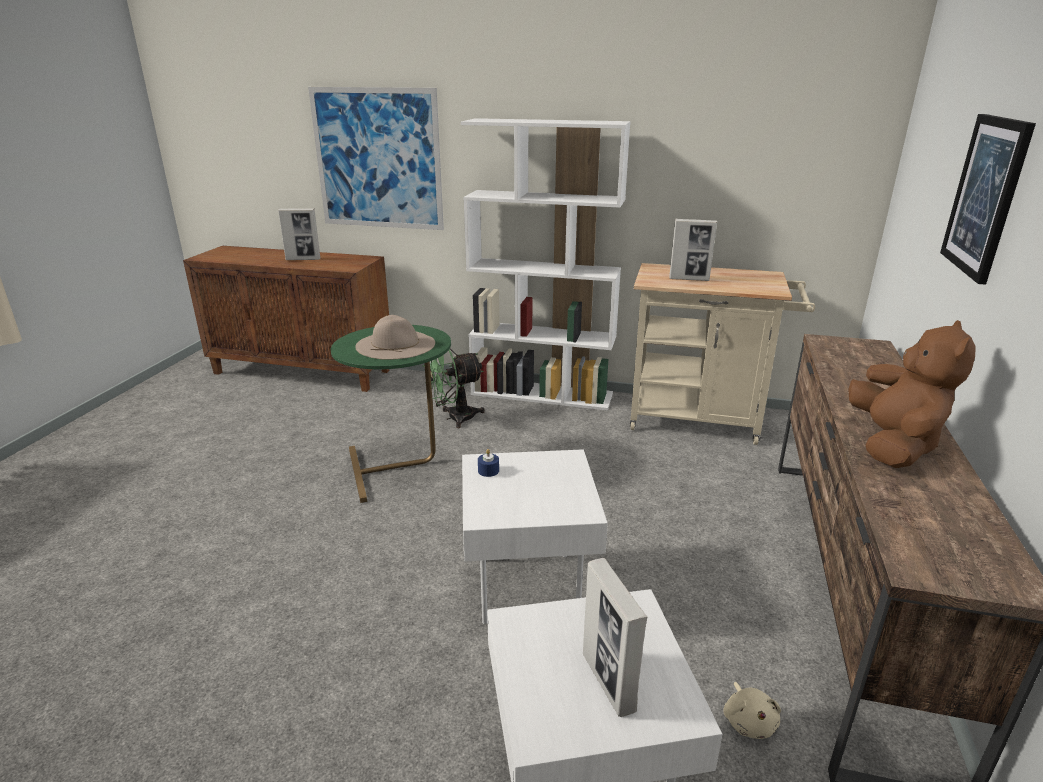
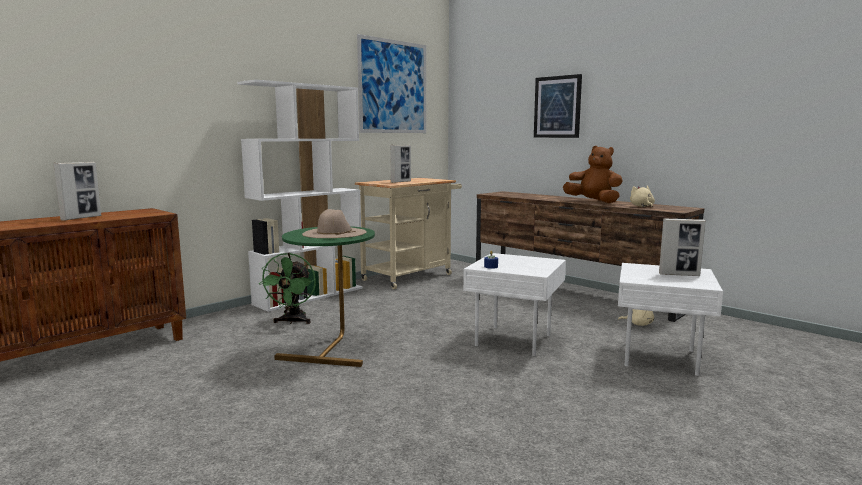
camera: 60 degrees left, 15 degrees down
picture [308,87,444,230] -> picture moved to [357,34,426,133]
none -> beige plush toy [630,186,655,207]

